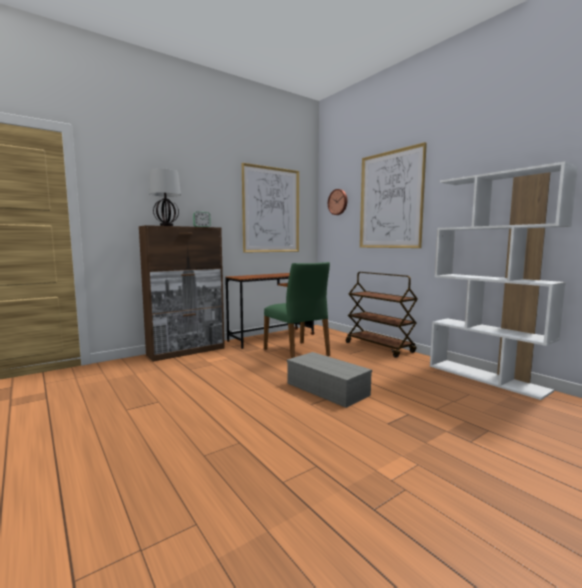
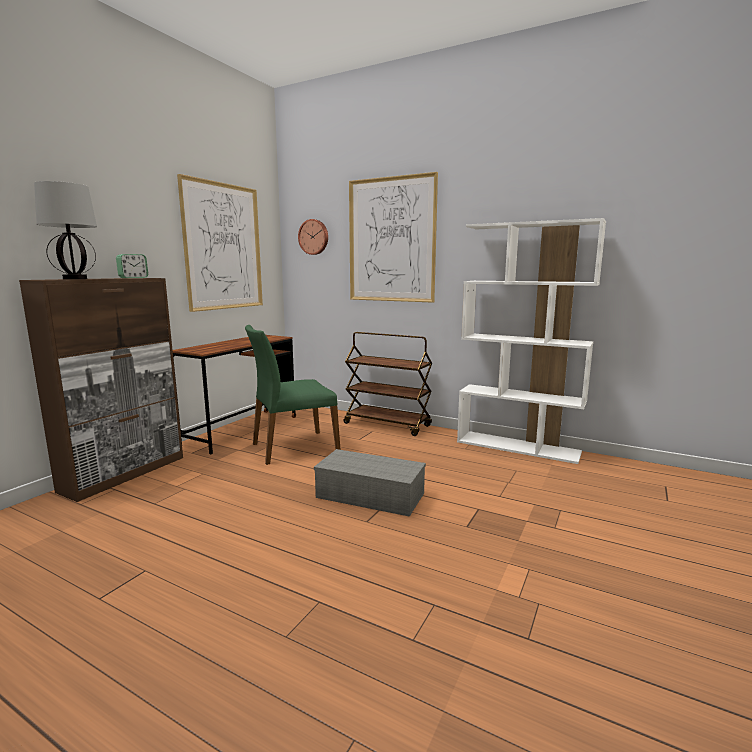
camera: 25 degrees left, 5 degrees up
green chair [264,262,330,358] -> green chair turned 120 degrees clockwise [245,325,341,465]

